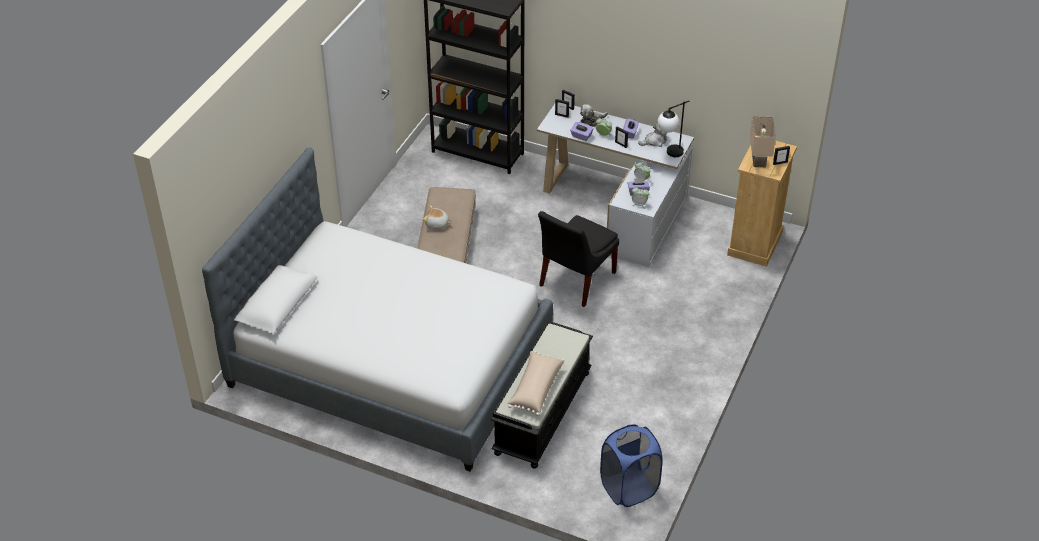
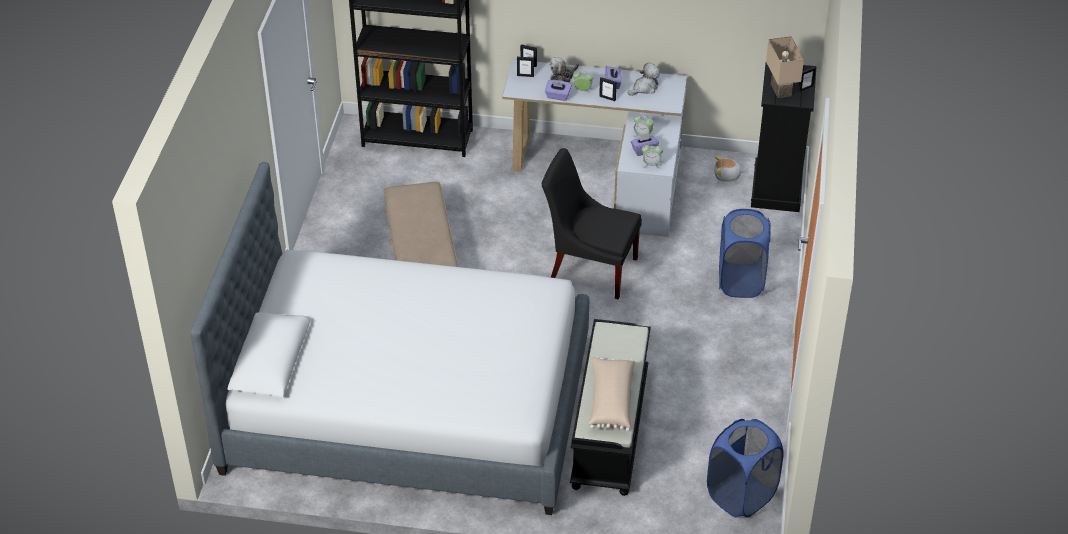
camera: 15 degrees left, 0 degrees up
plush toy [423,205,451,229] -> plush toy moved to [714,156,745,182]
black chair [538,211,619,307] -> black chair turned 90 degrees clockwise [542,148,642,300]
table lamp [657,101,689,157] -> none
beige dresser [727,136,797,267] -> black dresser [751,63,816,212]
none -> blue laundry basket [719,209,771,298]

